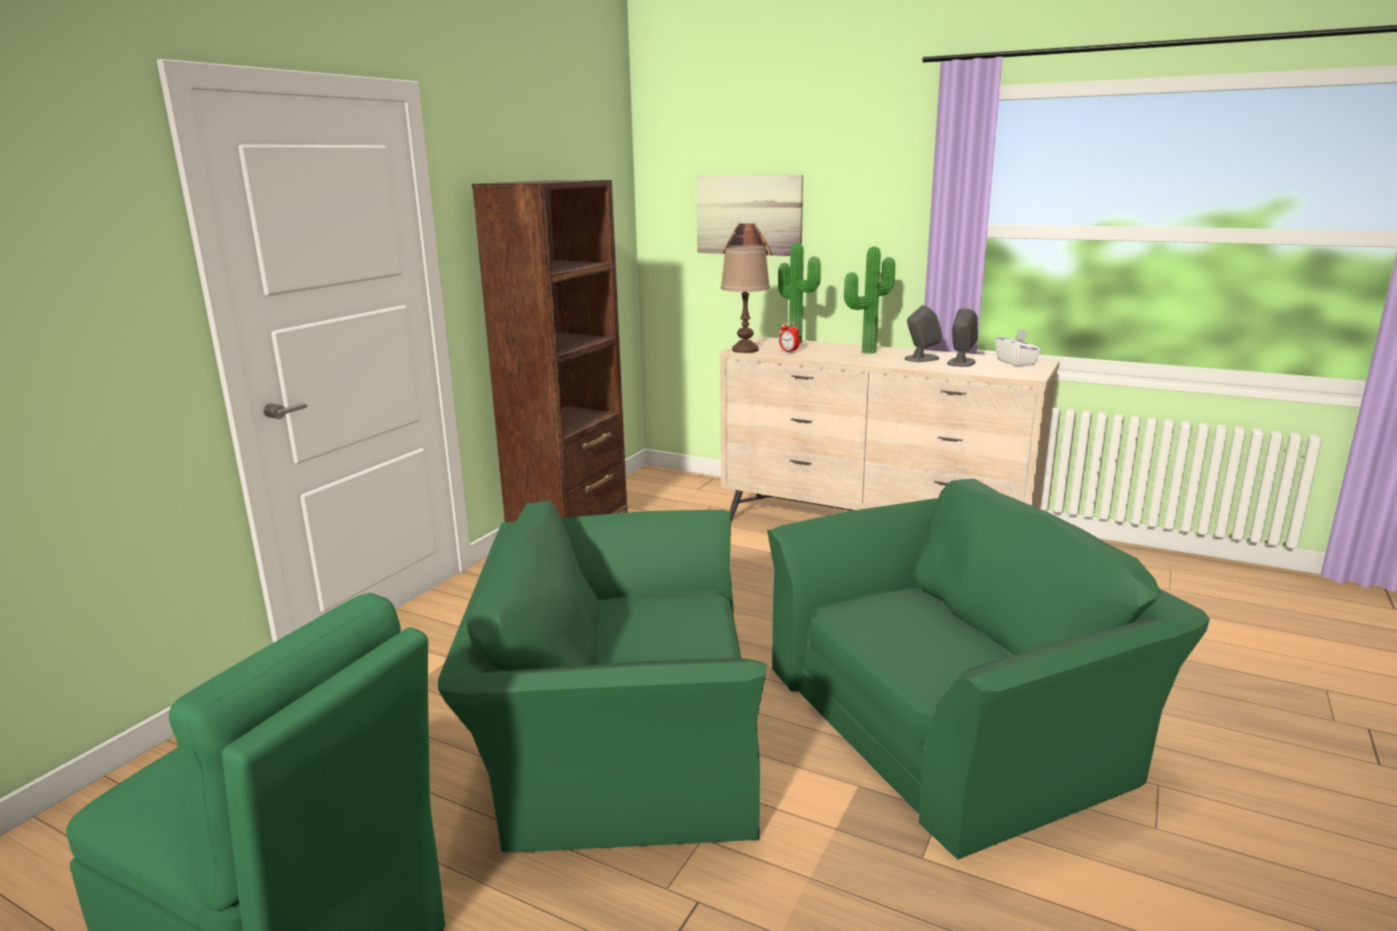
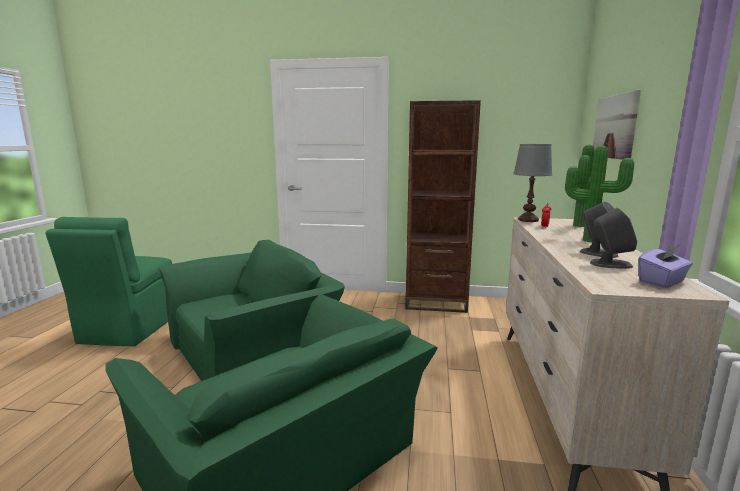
camera: 70 degrees right, 5 degrees down
green armchair [438,501,766,853] -> green armchair turned 75 degrees clockwise [159,240,345,381]
brown table lamp [721,245,770,353] -> grey table lamp [513,144,552,222]
white tissue box [995,329,1041,367] -> purple tissue box [638,245,693,288]

